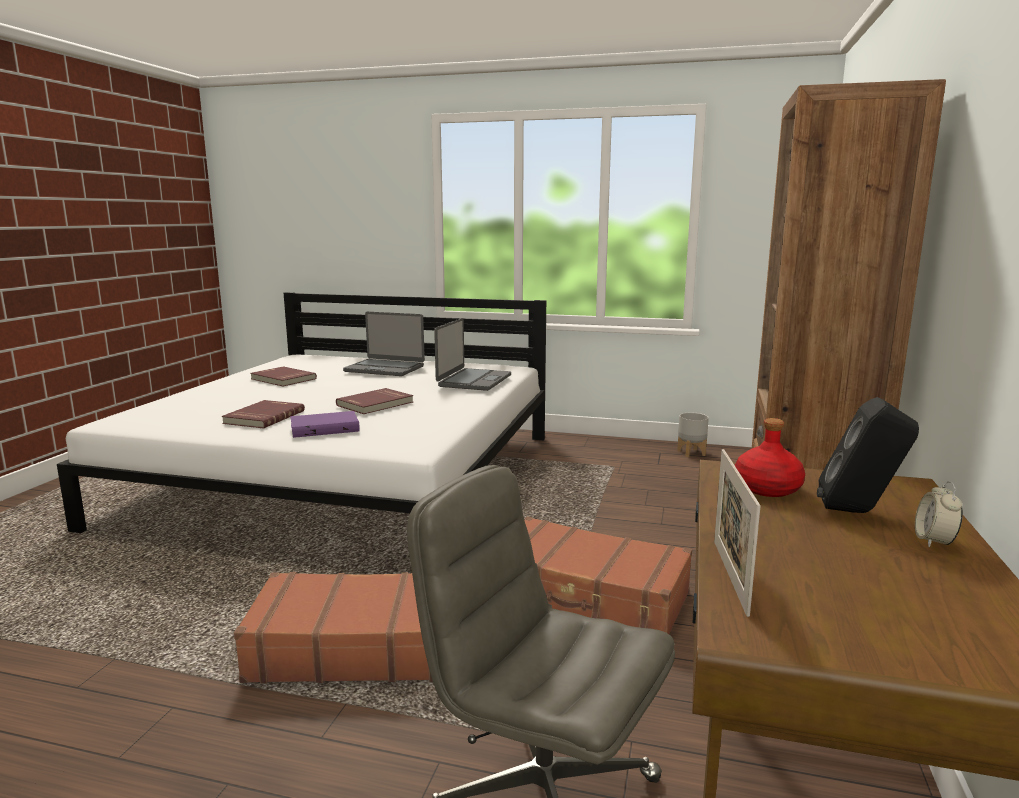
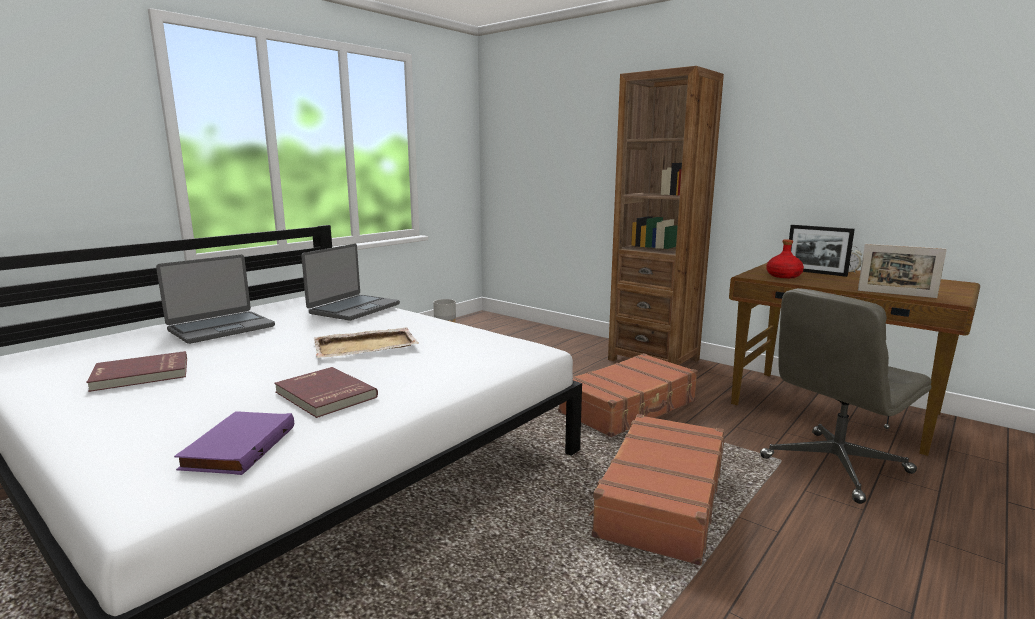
camera: 65 degrees left, 0 degrees up
purple book [290,411,360,438] -> purple book moved to [174,411,294,475]
red book [336,388,413,414] -> beige tray [314,327,418,358]
laptop [434,318,511,391] -> laptop turned 75 degrees clockwise [301,244,400,321]
black speaker [817,397,919,513] -> picture frame [789,225,855,277]

